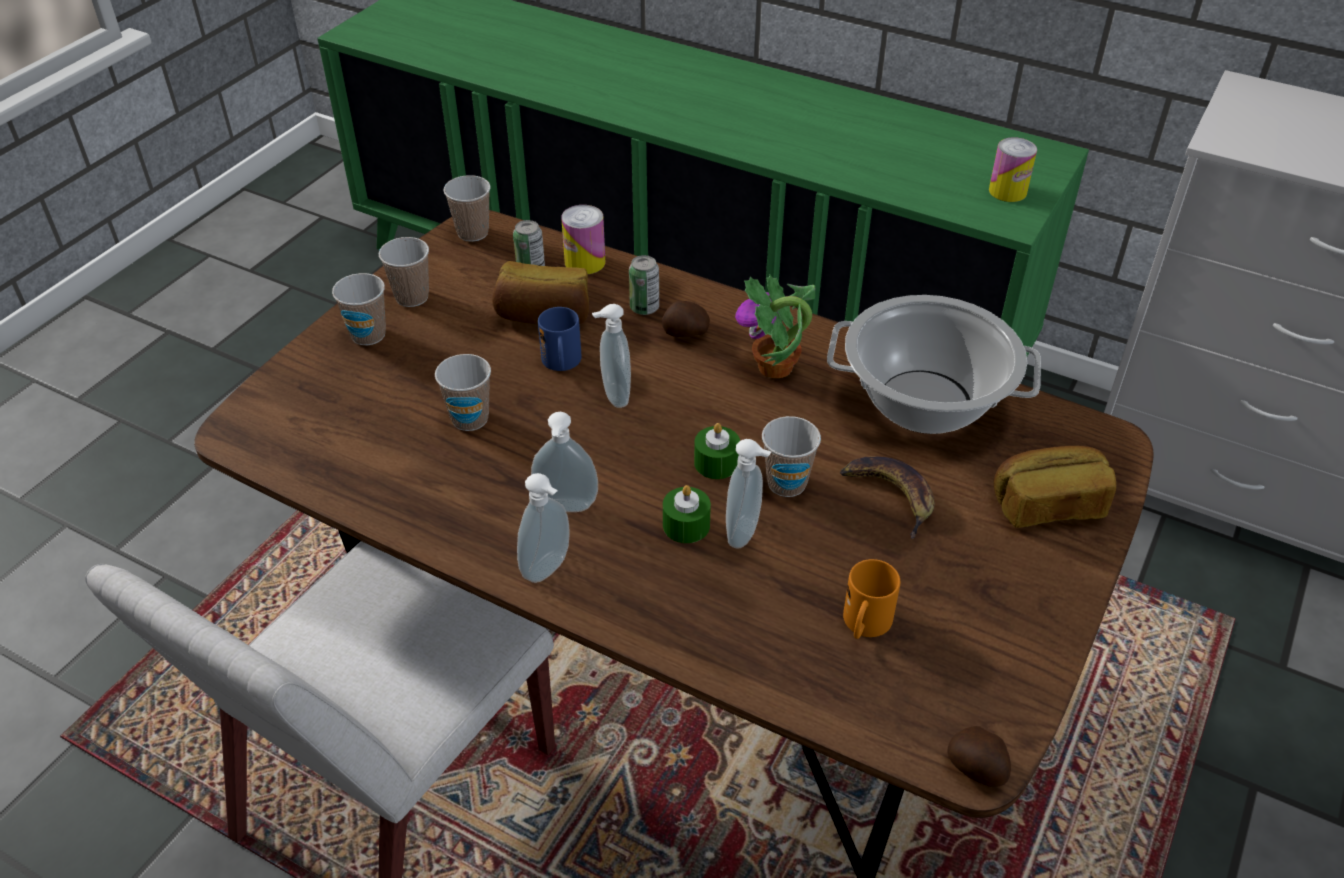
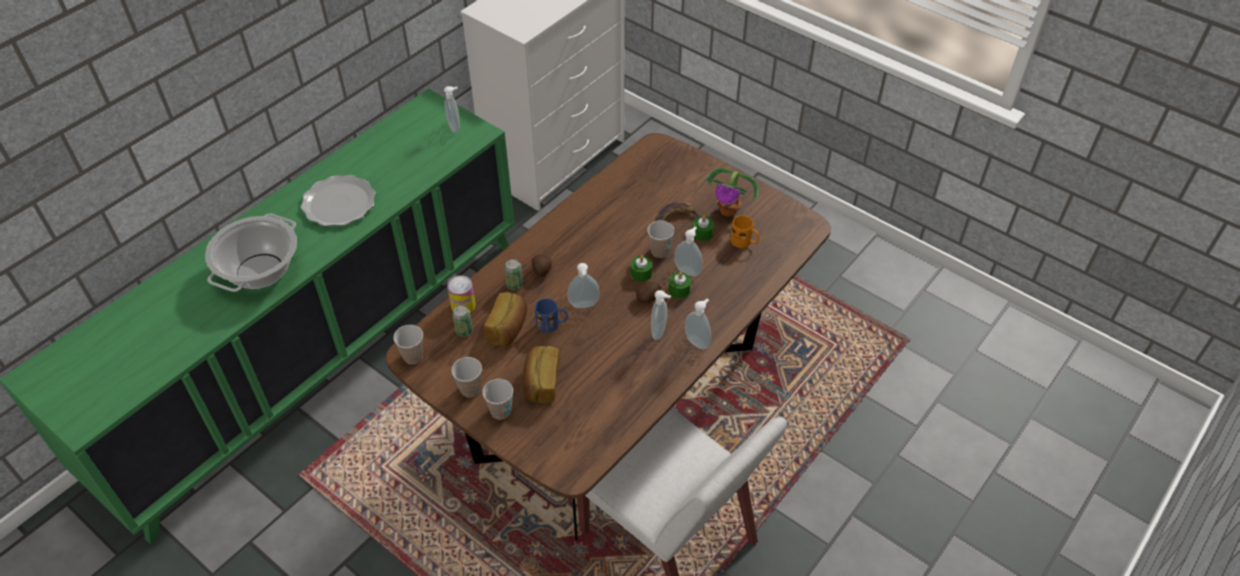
camera: 80 degrees left, 5 degrees up
cup [435,354,491,431] -> none
potted plant [735,275,815,378] -> potted plant moved to [703,168,759,216]
cooking pot [827,295,1041,434] -> cooking pot moved to [205,213,297,292]
potato [948,726,1011,787] -> potato moved to [636,282,661,303]
can [989,137,1037,202] -> soap dispenser [444,86,460,133]
bread [994,446,1116,528] -> bread moved to [523,346,559,403]
none -> plate [301,175,376,226]
none -> green candle [692,215,714,241]

